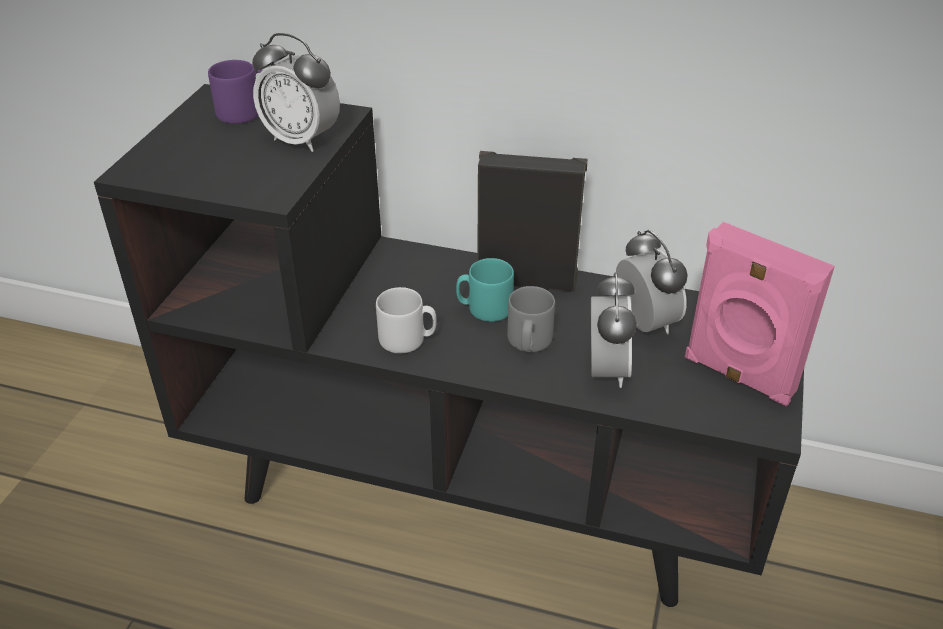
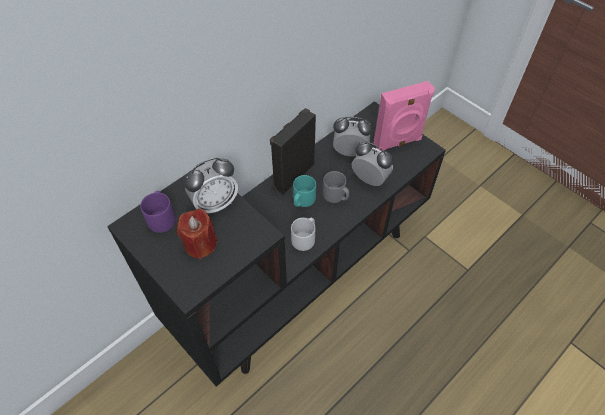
camera: 60 degrees left, 15 degrees up
none -> red candle [177,209,218,259]

